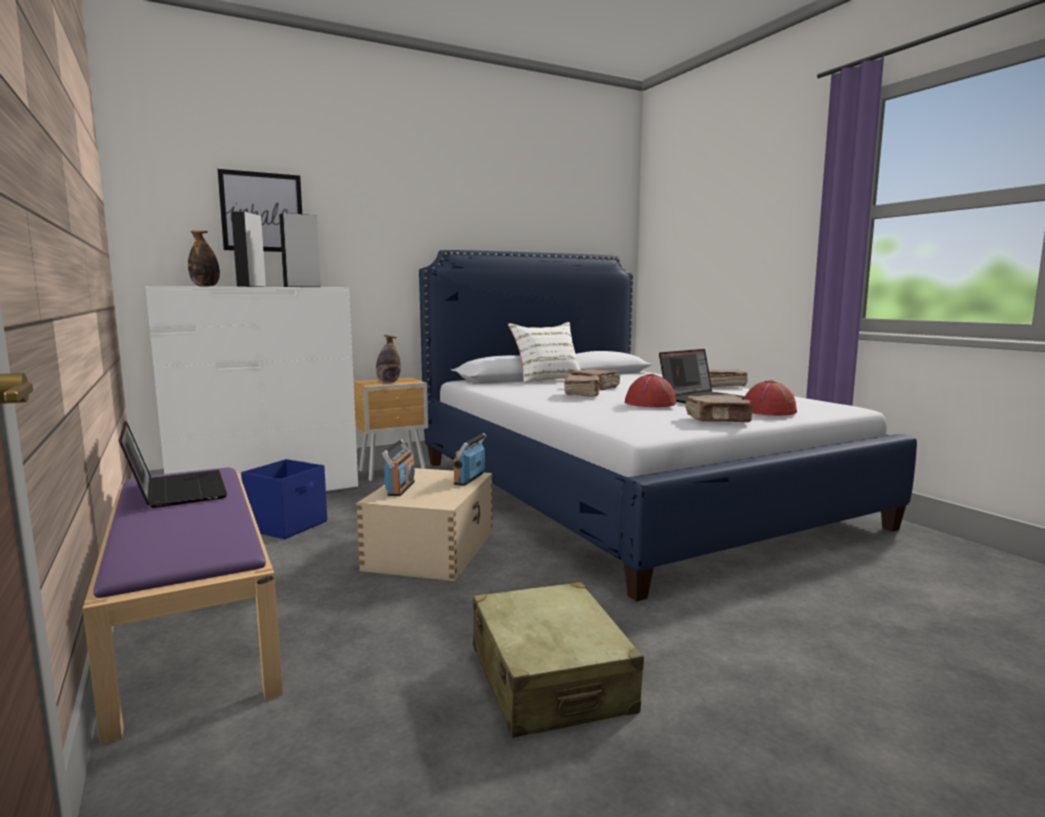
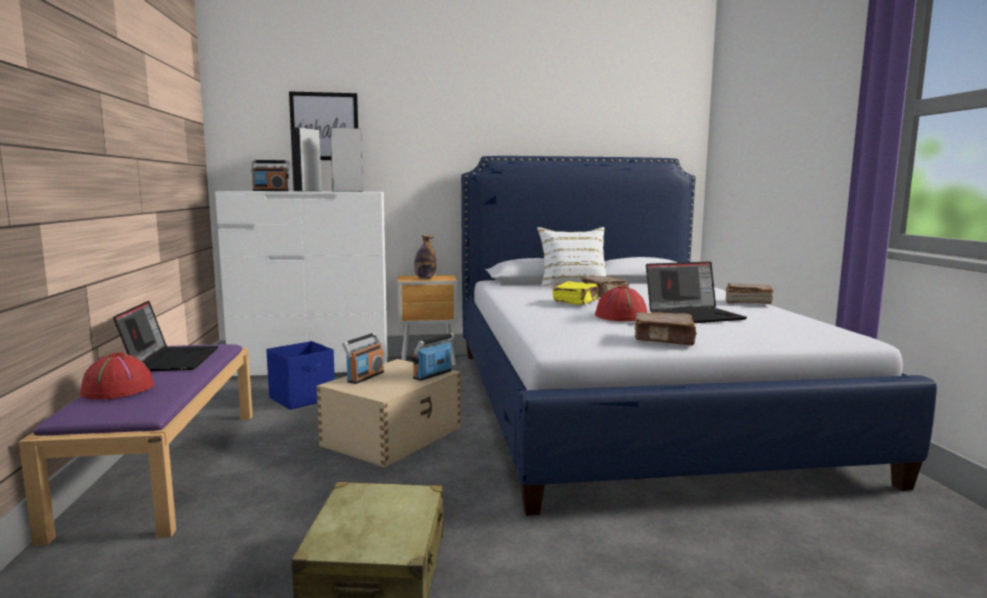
camera: 20 degrees right, 0 degrees up
bottle [188,230,220,287] -> radio [251,160,289,191]
brown book [564,375,600,397] -> yellow book [553,281,599,305]
red hat [744,380,797,416] -> red hat moved to [80,352,154,400]

